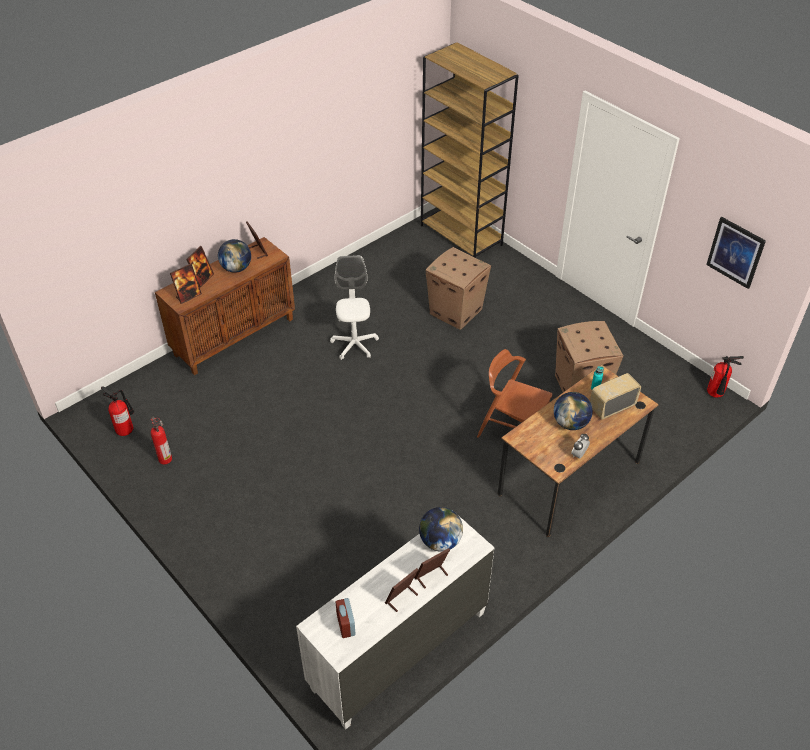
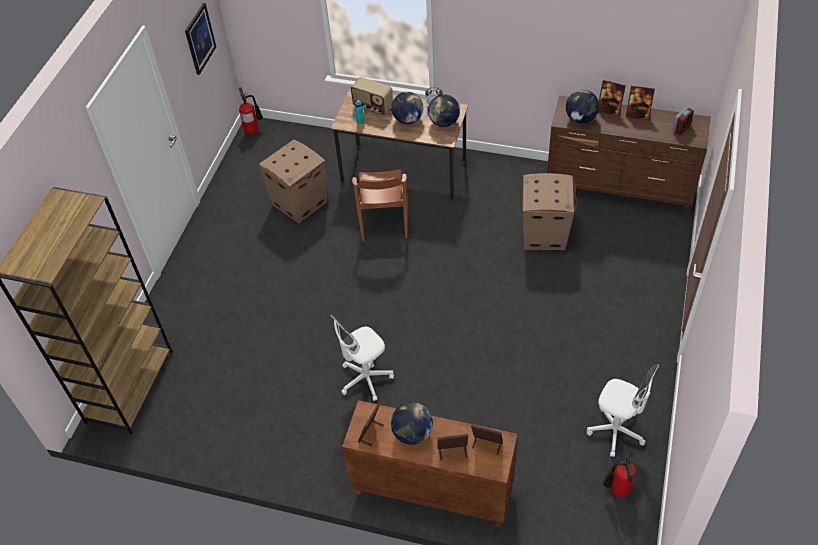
camera: 120 degrees left, 5 degrees up
fire extinguisher [150,416,172,465] -> white office chair [587,364,659,457]
white dresser [296,509,495,730] -> brown dresser [547,96,711,214]
cardboard box [426,247,491,330] -> cardboard box moved to [522,173,577,250]
none -> globe [428,94,460,127]

